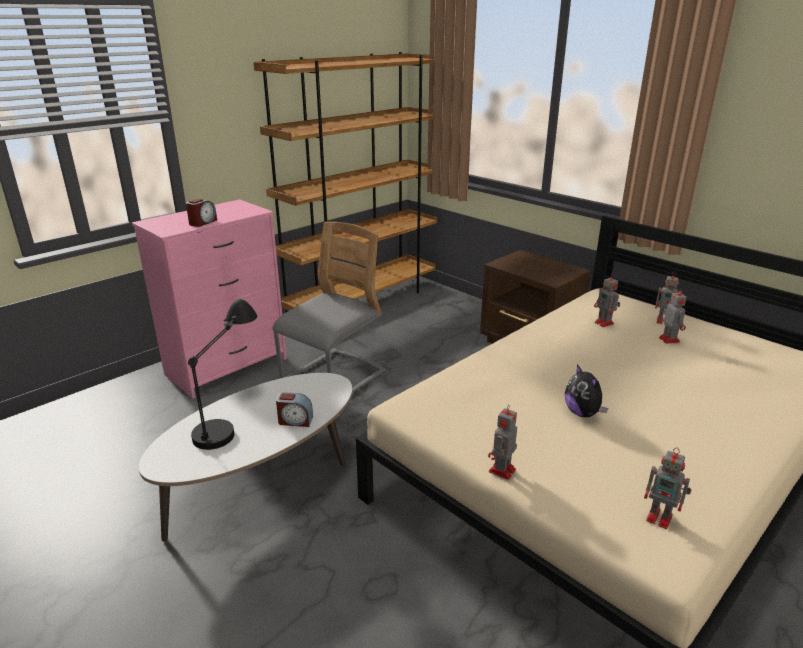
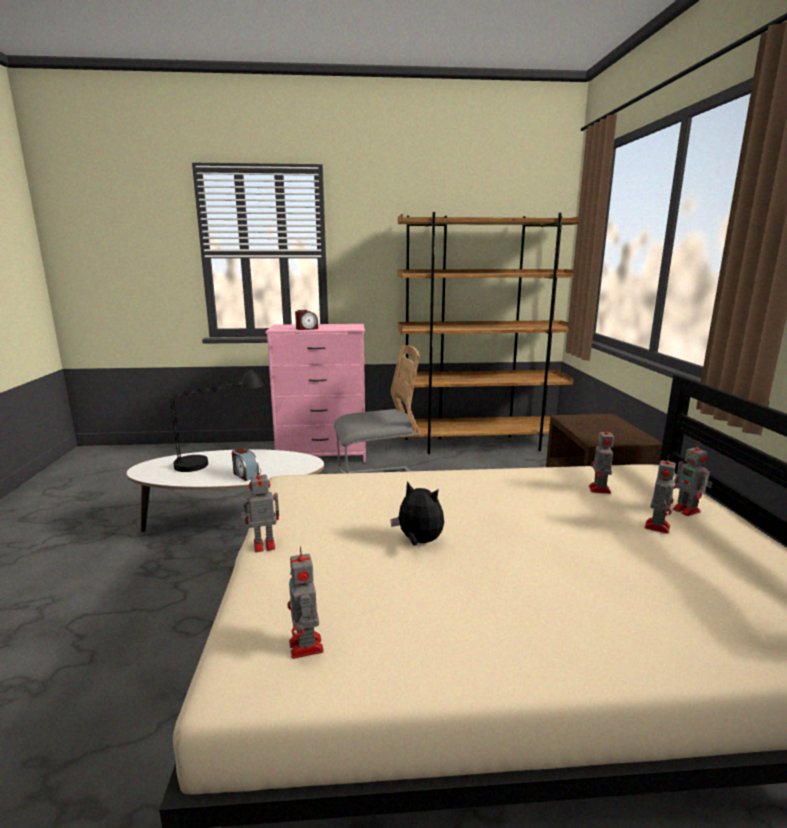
camera: 40 degrees right, 10 degrees down
plush toy [565,364,608,417] -> plush toy turned 105 degrees clockwise [390,481,444,546]

